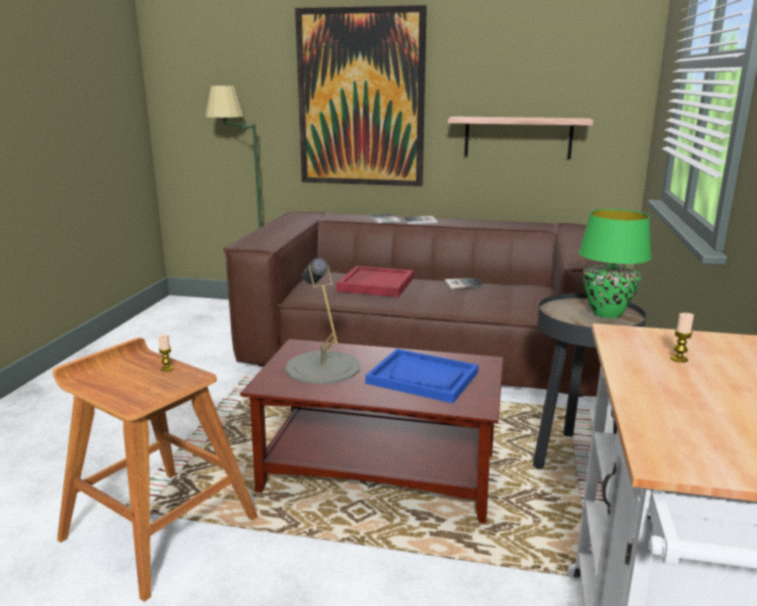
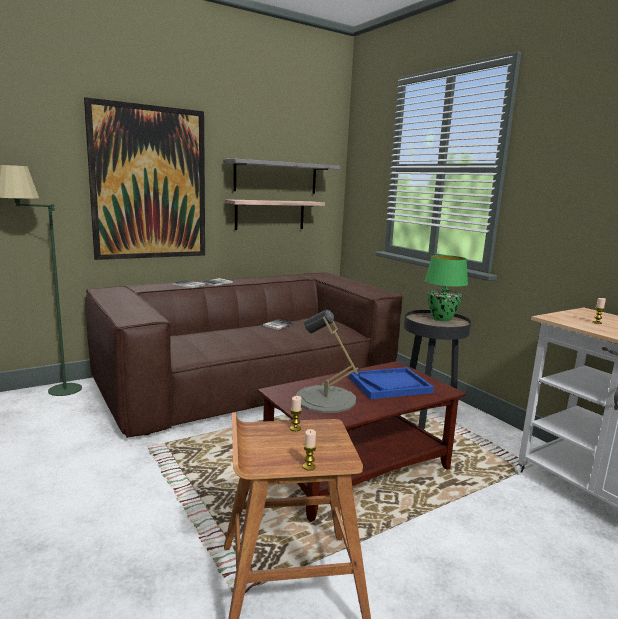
camera: 45 degrees left, 5 degrees down
red tray [336,266,414,297] -> none
none -> grey shelf [223,159,340,194]
none -> candle [303,429,317,470]

